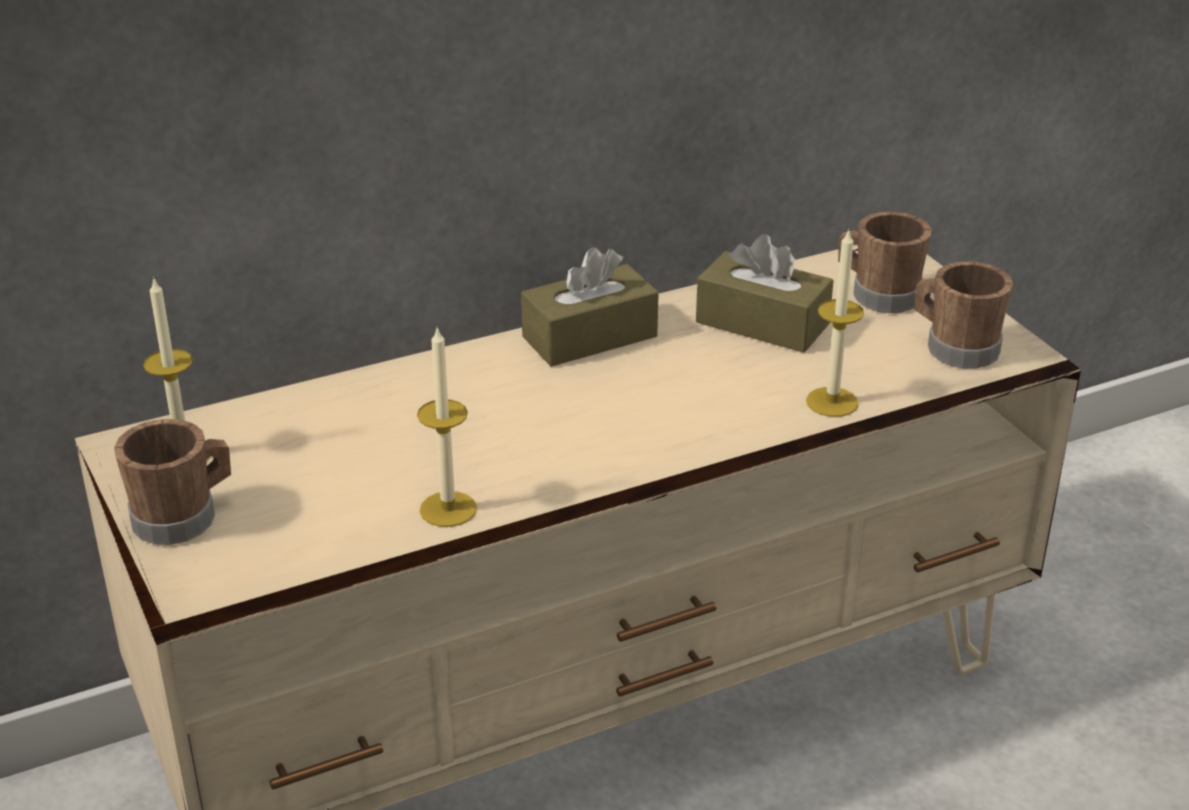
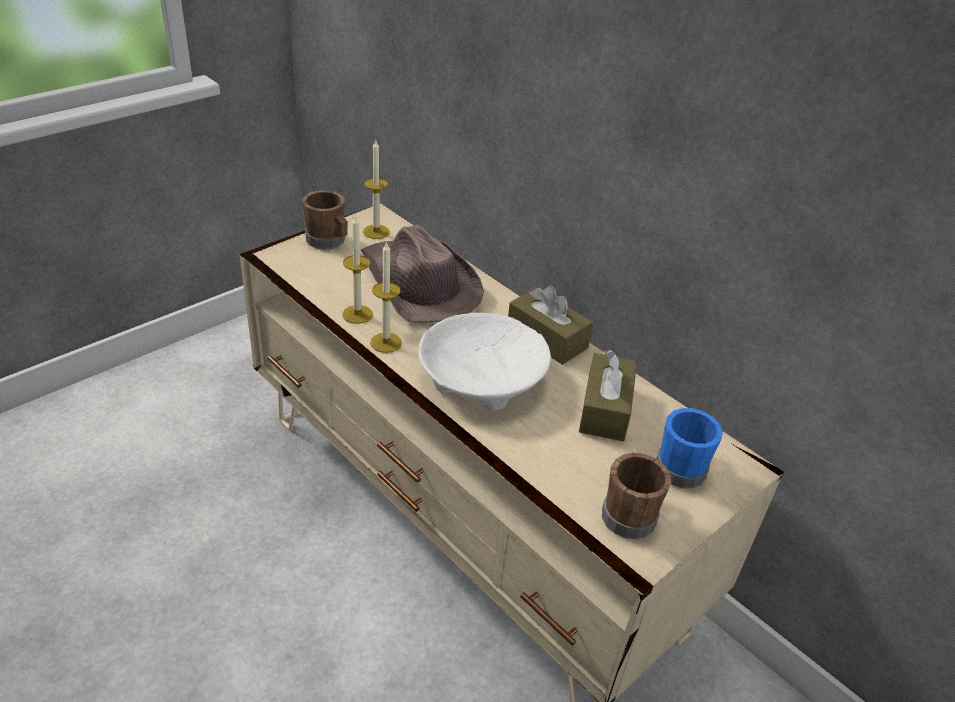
camera: 70 degrees right, 5 degrees up
candle [806,229,864,417] -> candle moved to [370,241,402,353]
brown mug [838,212,931,313] -> blue mug [656,408,723,488]
none -> brown hat [361,225,484,323]
none -> white bowl [418,313,551,411]

